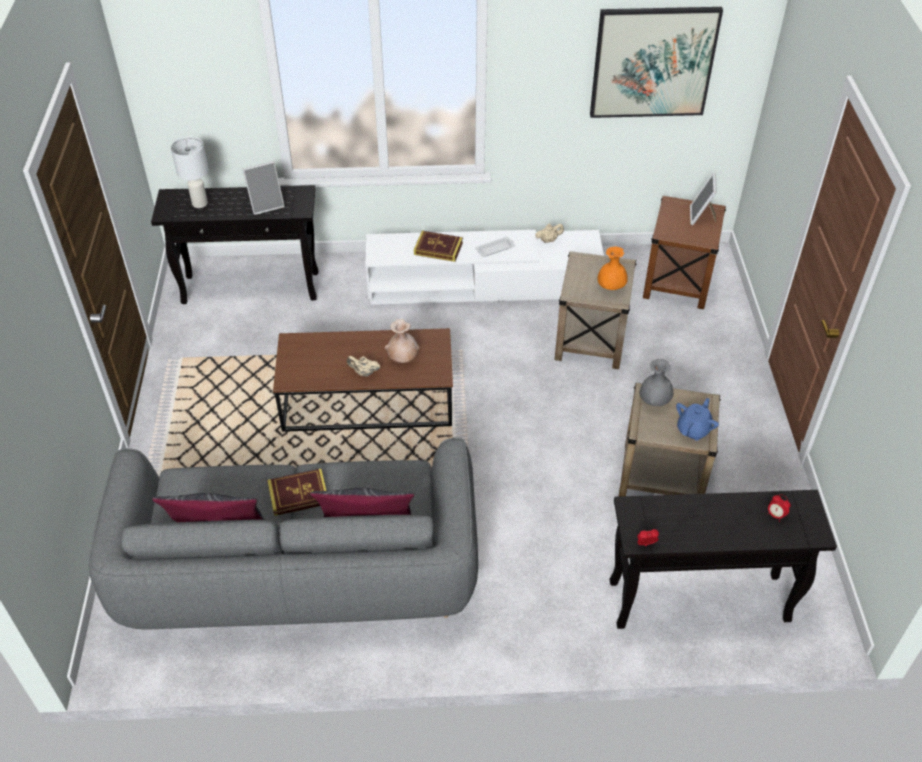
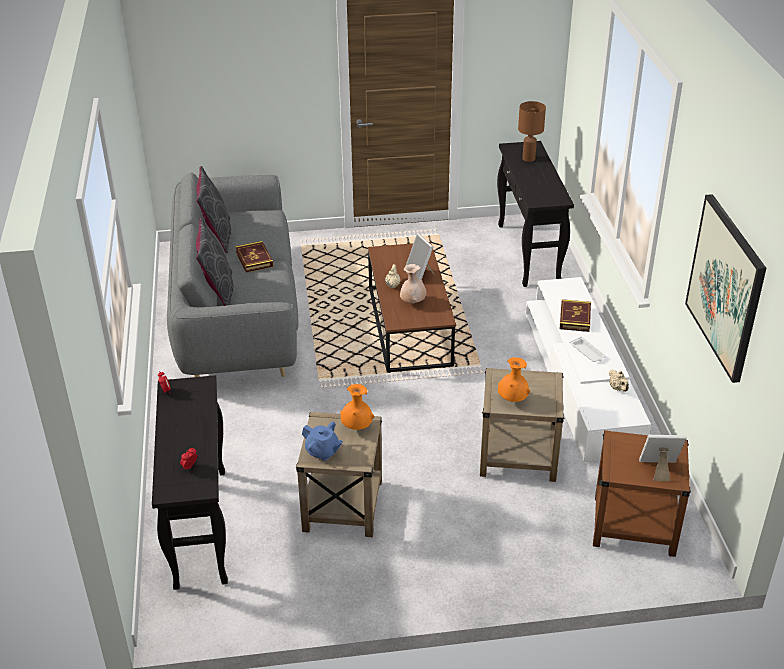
camera: 85 degrees right, 10 degrees down
white table lamp [171,137,209,208] -> brown table lamp [518,101,546,162]
picture frame [243,161,285,215] -> picture frame moved to [405,233,434,280]
grey vase [640,359,673,406] -> orange vase [340,384,374,430]

